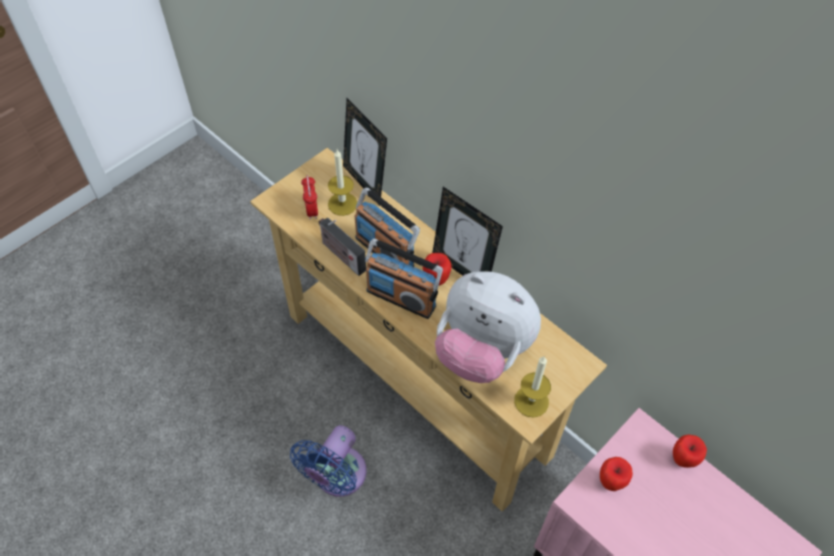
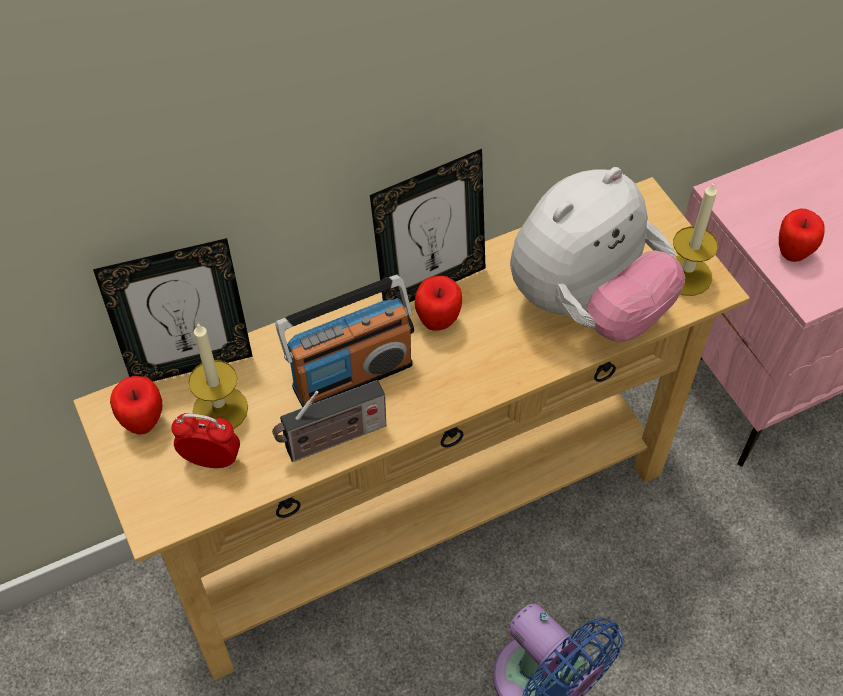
camera: 70 degrees left, 0 degrees up
radio [365,238,443,319] -> none
apple [673,434,707,468] -> apple moved to [110,376,162,435]

